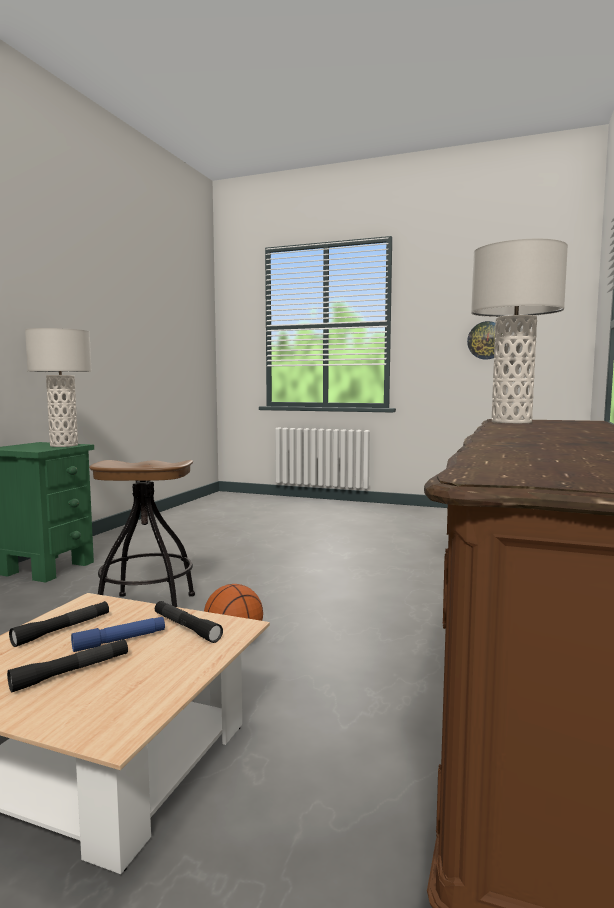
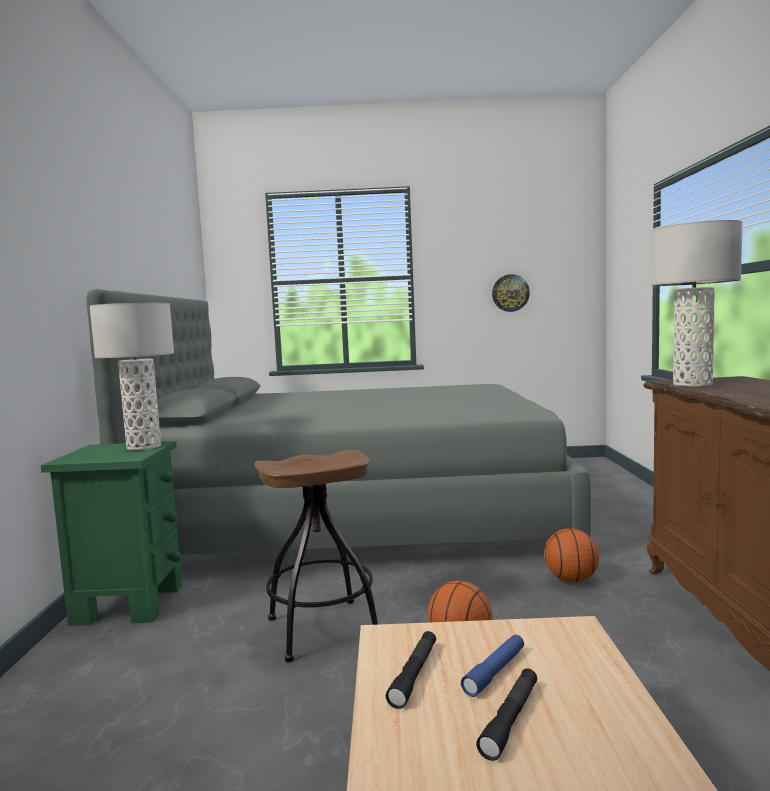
camera: 20 degrees left, 0 degrees up
black flashlight [155,601,223,643] -> none
none -> grey bed [87,289,591,555]
none -> basketball [544,528,599,583]

